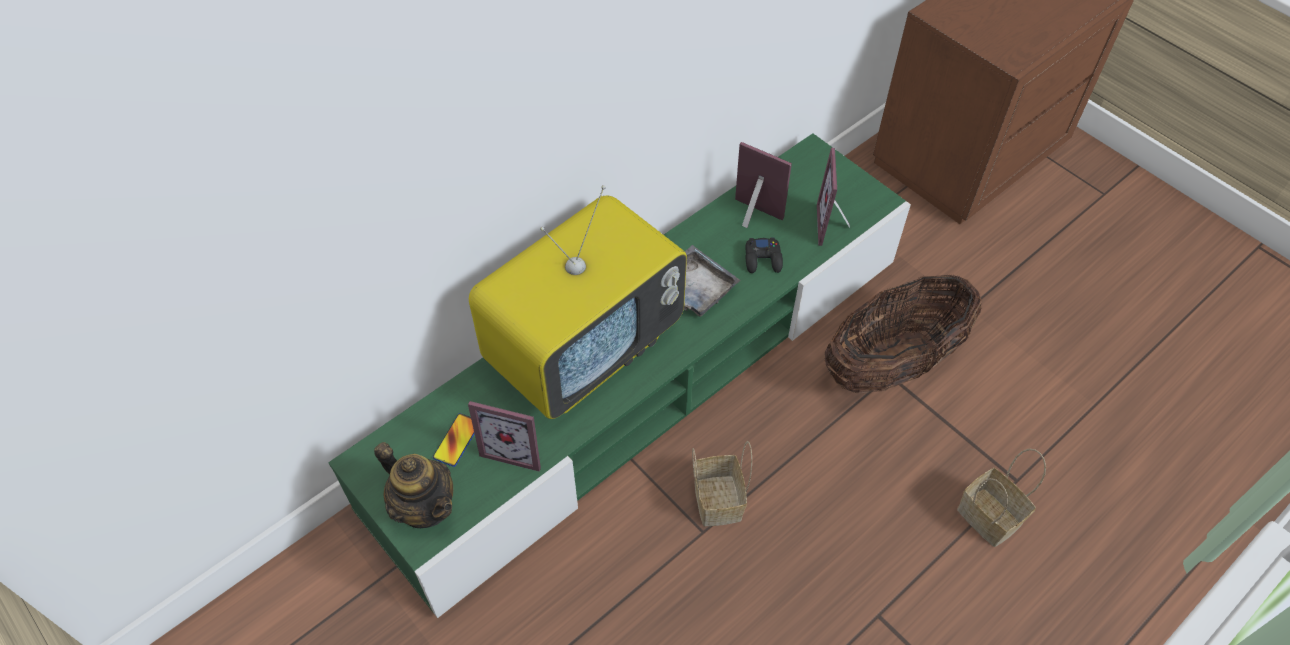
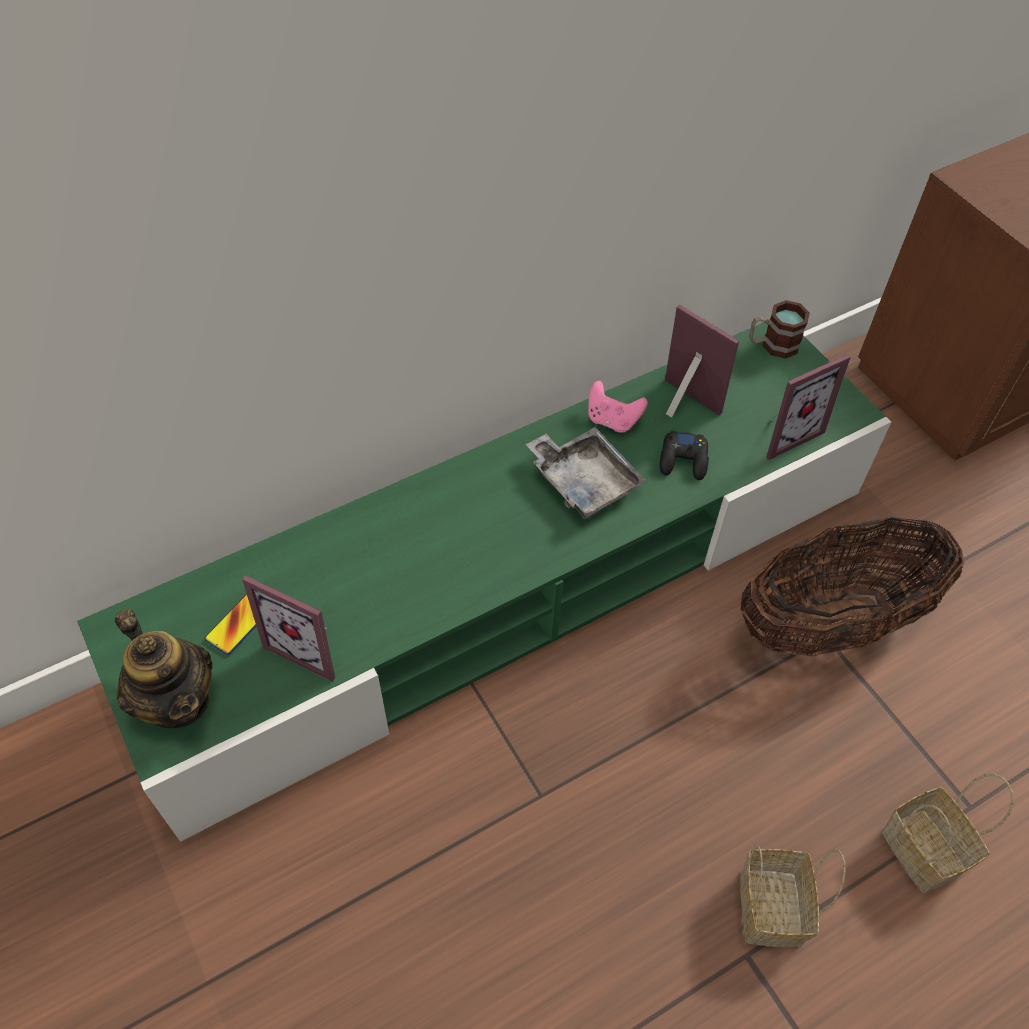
camera: 10 degrees right, 0 degrees up
television [469,185,687,419] -> none
basket [692,441,752,526] -> basket moved to [740,845,845,947]
picture frame [817,148,850,246] -> picture frame turned 135 degrees counterclockwise [766,354,851,460]
none -> pink game controller [588,381,648,432]
none -> mug [749,300,810,359]

